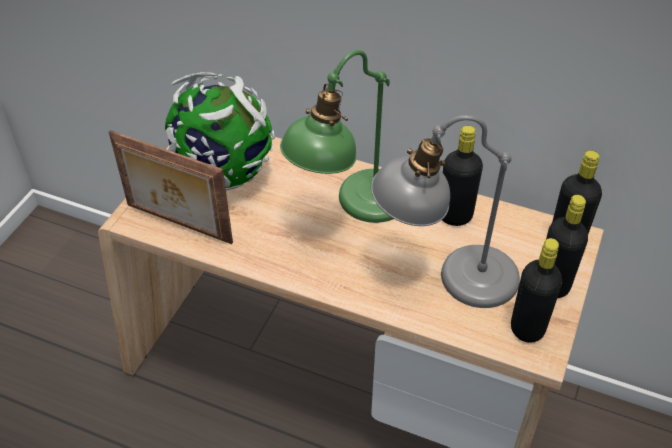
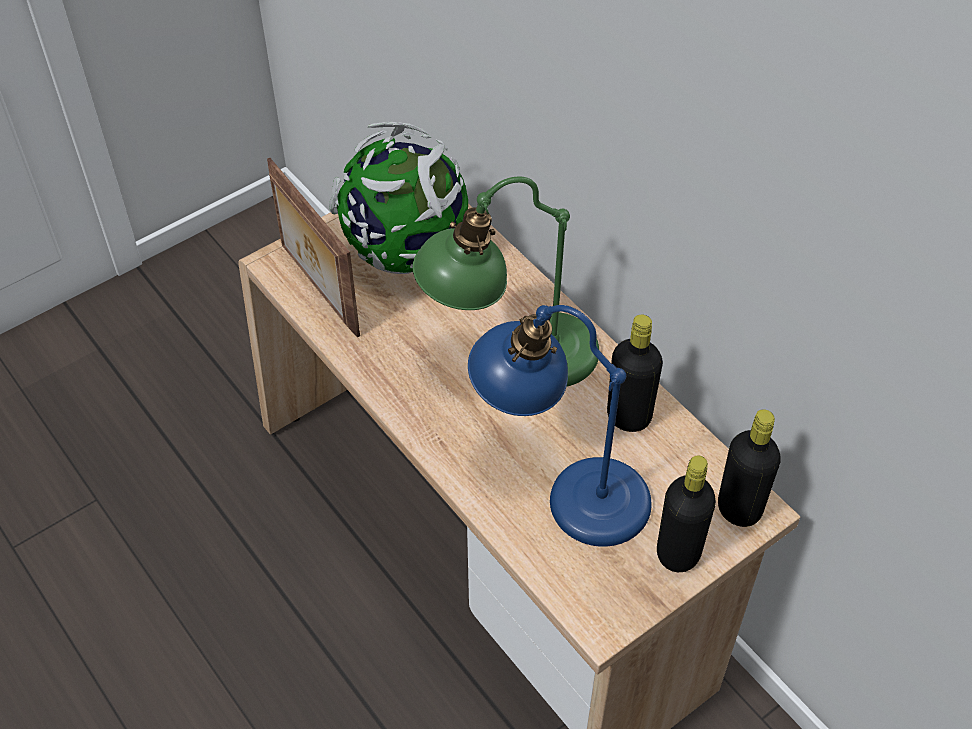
camera: 30 degrees right, 5 degrees up
grey table lamp [371,115,520,308] -> blue table lamp [468,305,651,547]
black bottle [511,238,562,343] -> none

